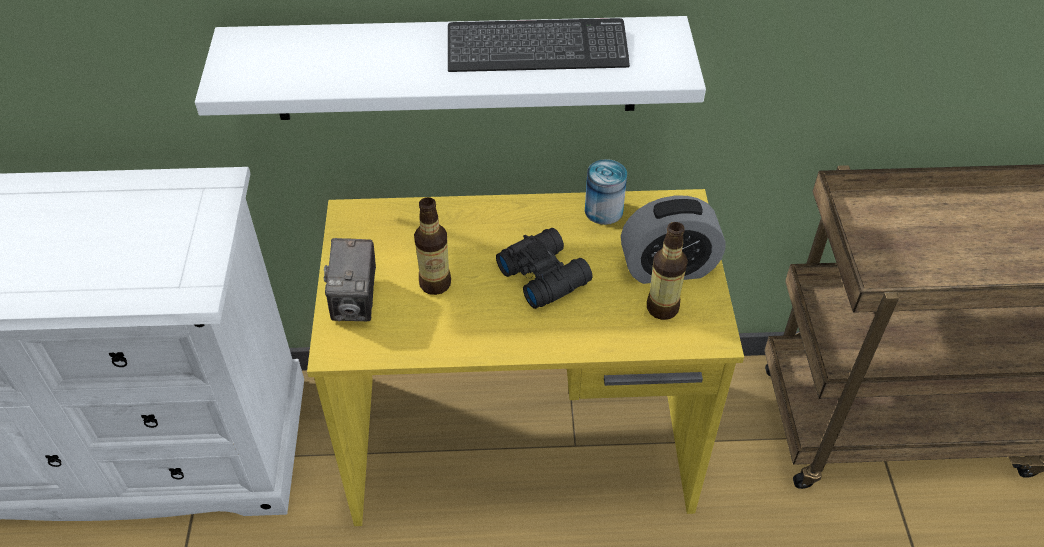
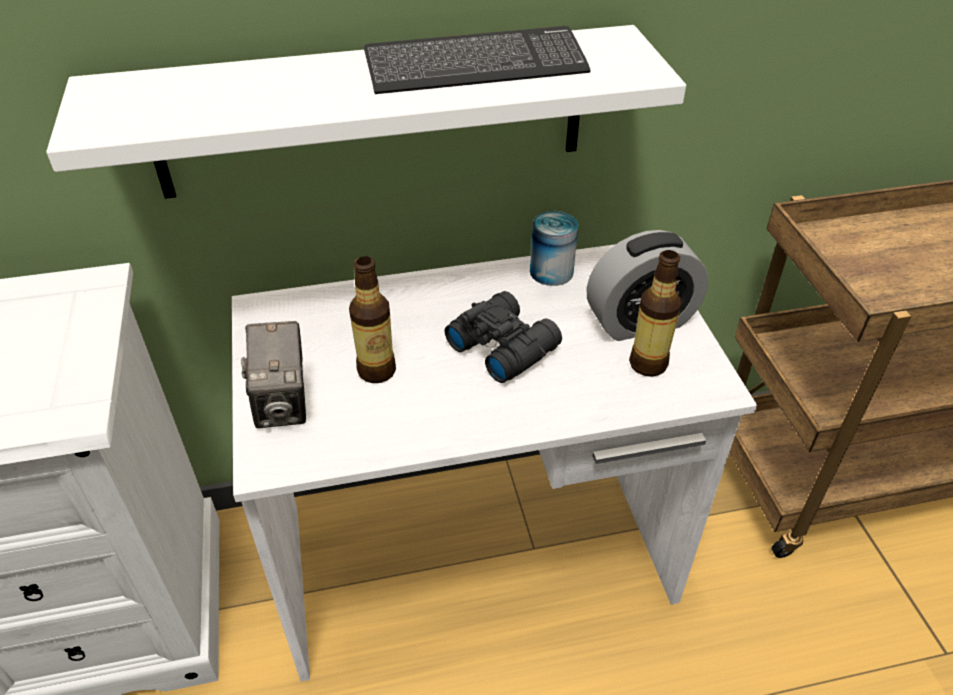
camera: 10 degrees left, 5 degrees down
yellow desk [307,189,744,526] -> white desk [232,244,757,682]

